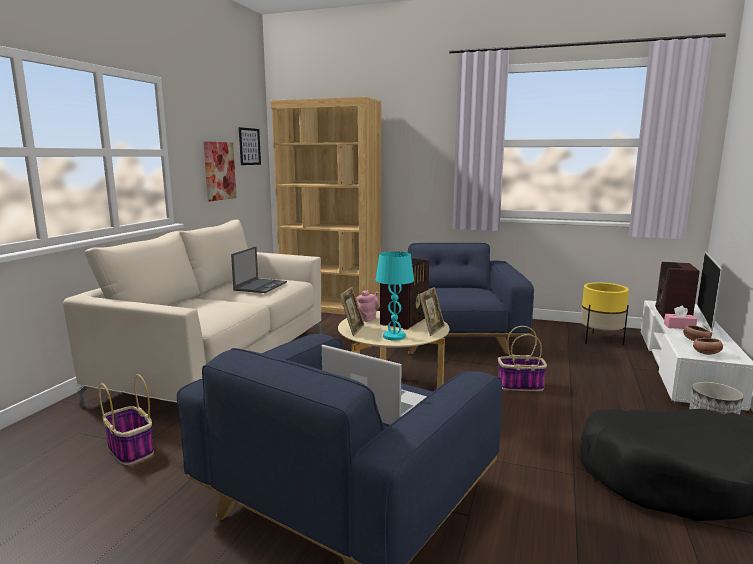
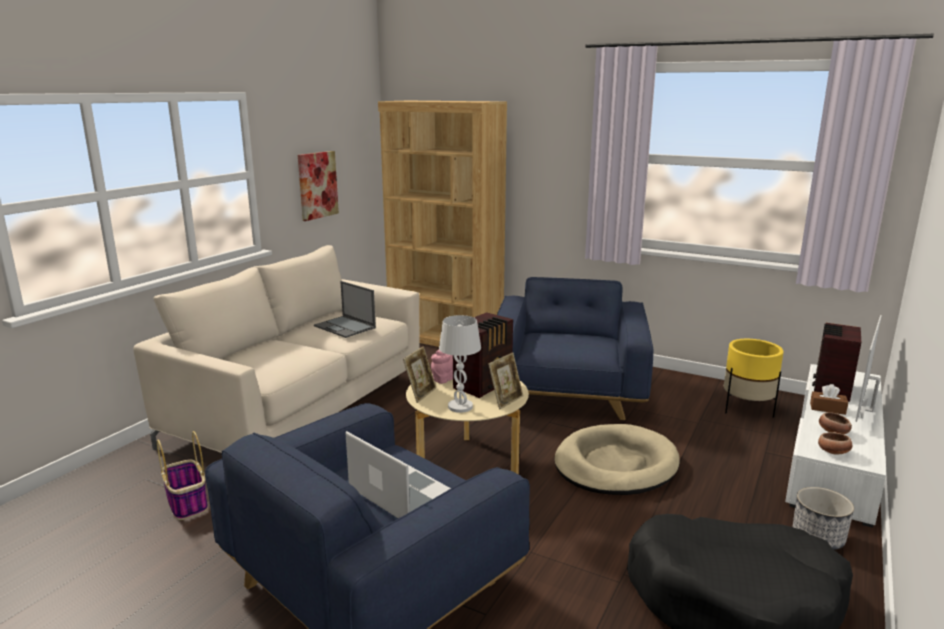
camera: 10 degrees right, 5 degrees up
laptop [231,246,287,293] -> laptop turned 105 degrees clockwise [314,281,376,338]
picture [239,127,261,165] -> none
turquoise table lamp [376,251,414,341] -> white table lamp [439,315,481,413]
basket [498,326,547,391] -> beige dog bed [554,424,680,495]
pink tissue box [664,306,697,329] -> brown tissue box [810,384,848,415]

